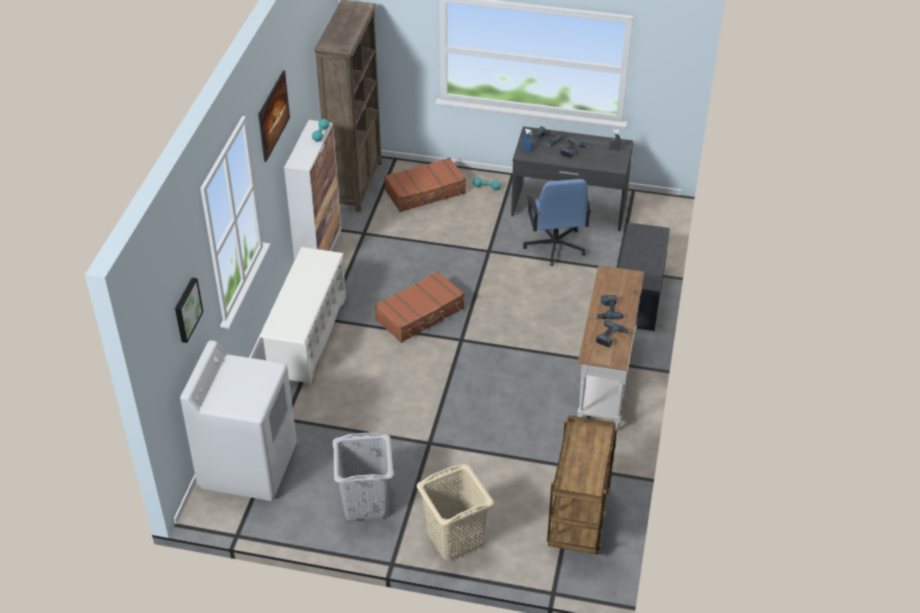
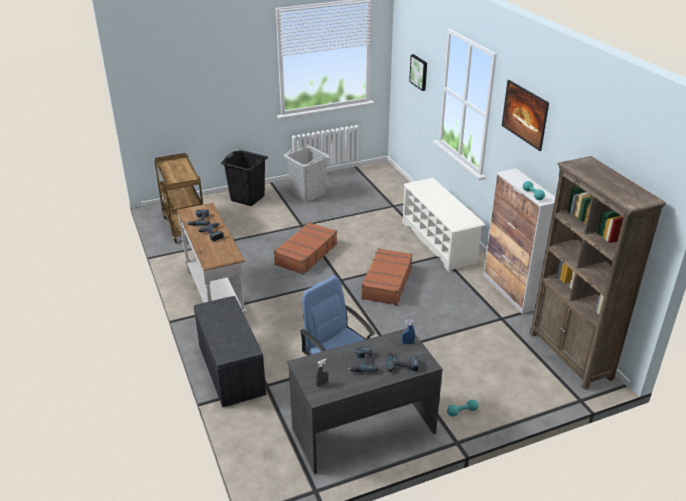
camera: 145 degrees right, 10 degrees down
white washing machine [180,340,297,501] -> none
brown suitcase [384,157,466,212] -> brown suitcase moved to [274,222,337,275]
beige laundry basket [417,464,494,561] -> black laundry basket [221,150,268,206]

